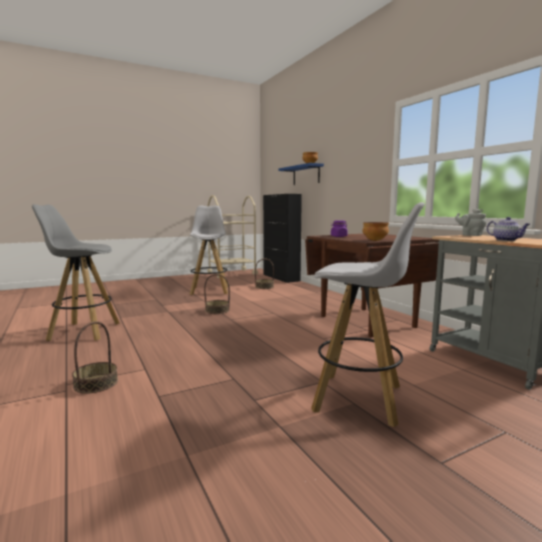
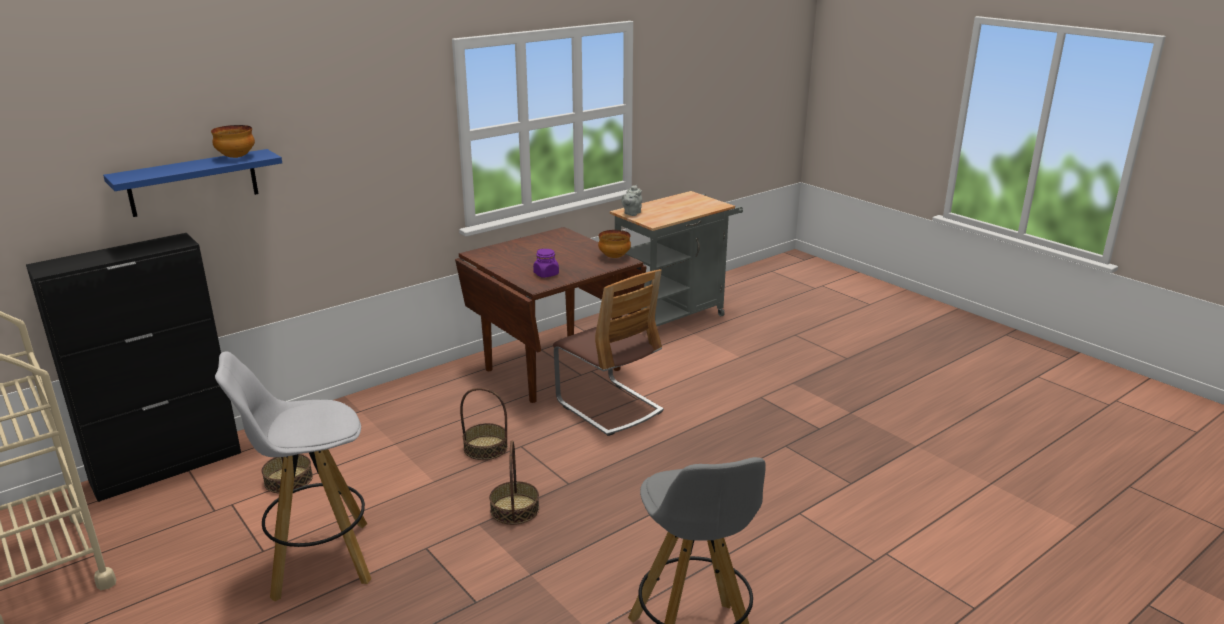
camera: 100 degrees left, 15 degrees up
basket [72,321,118,393] -> basket moved to [460,388,508,460]
white stool [311,202,425,427] -> none
teapot [487,217,530,241] -> none
none -> chair [553,269,664,436]

